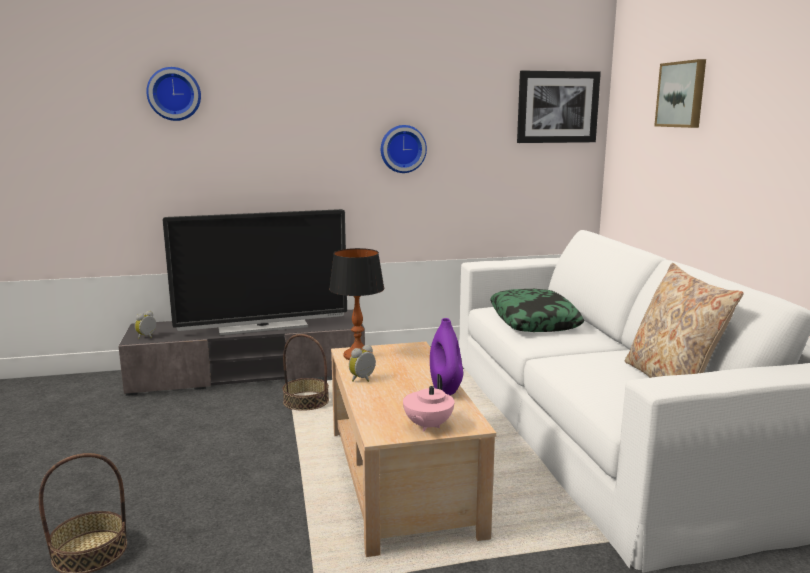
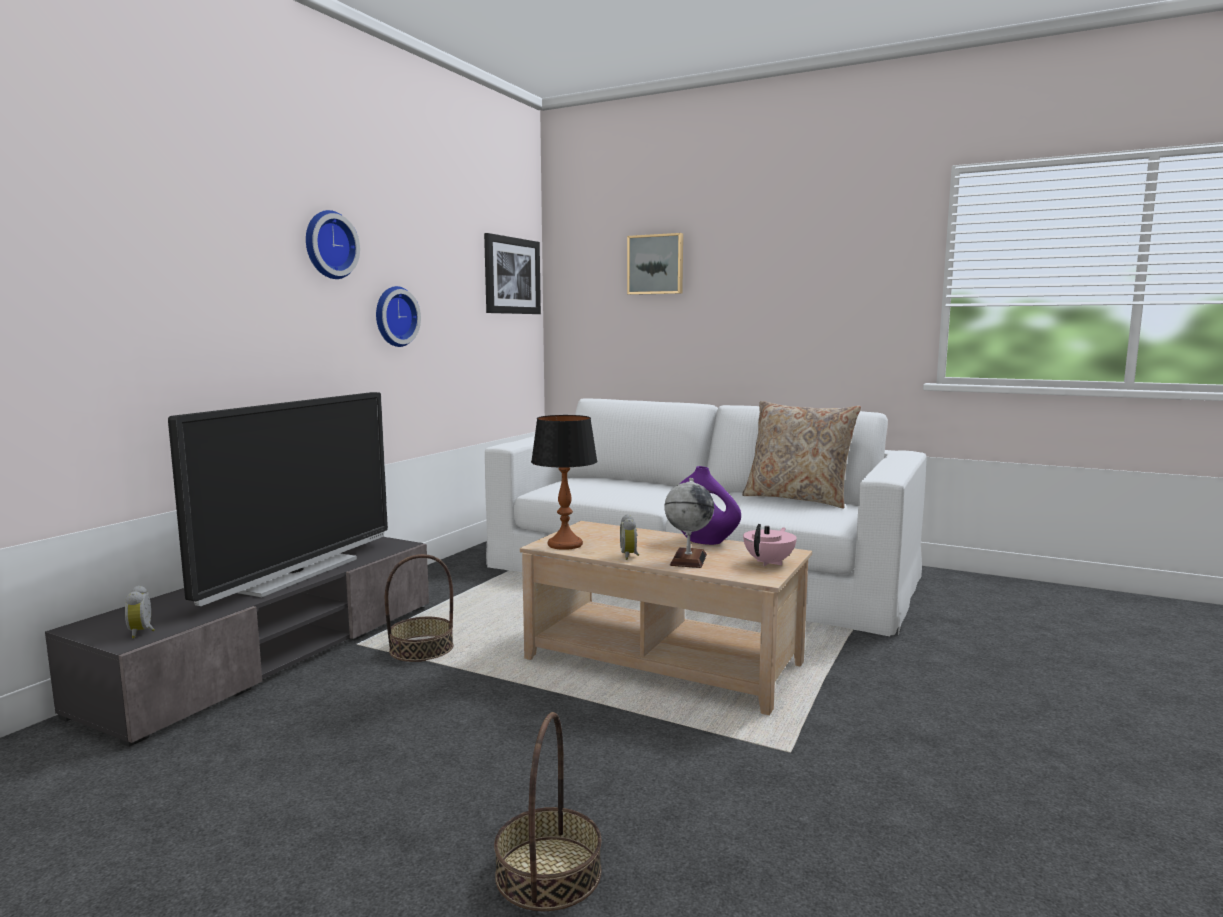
camera: 50 degrees left, 5 degrees down
wall clock [146,67,201,121] -> wall clock moved to [306,210,360,279]
pink teapot [403,374,454,432] -> pink teapot turned 120 degrees counterclockwise [743,524,797,566]
pillow [490,289,584,332] -> none
none -> globe [664,478,714,568]

